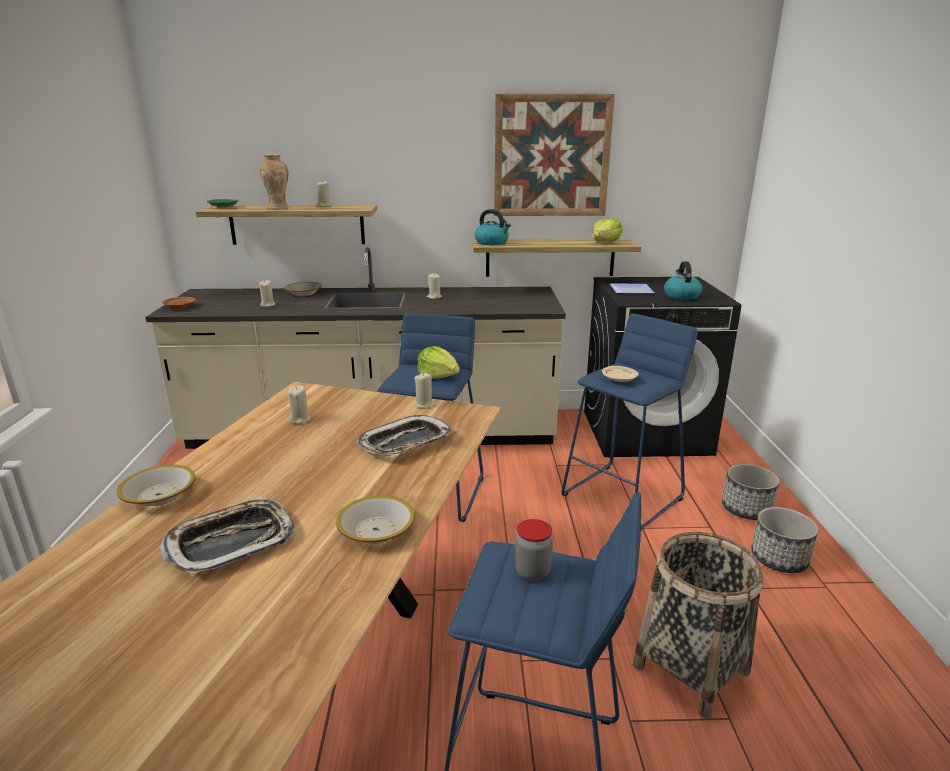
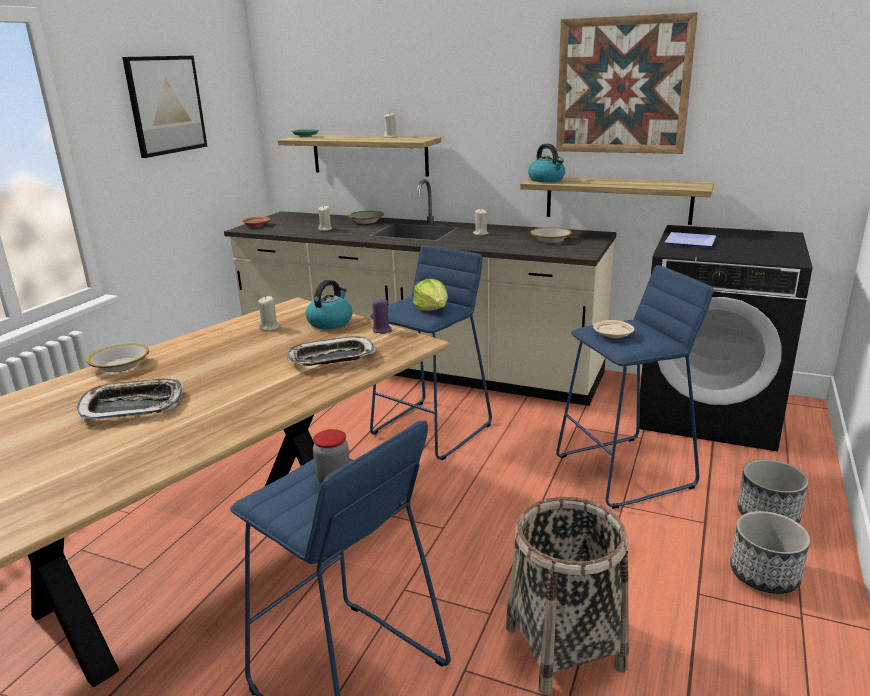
camera: 25 degrees right, 0 degrees up
vase [260,154,288,209] -> none
bowl [336,495,415,544] -> bowl moved to [530,227,572,243]
beige candle [413,372,436,409] -> purple candle [372,299,392,334]
lettuce [592,218,622,242] -> none
kettle [664,261,702,300] -> kettle moved to [306,280,352,329]
none -> picture [122,56,207,158]

